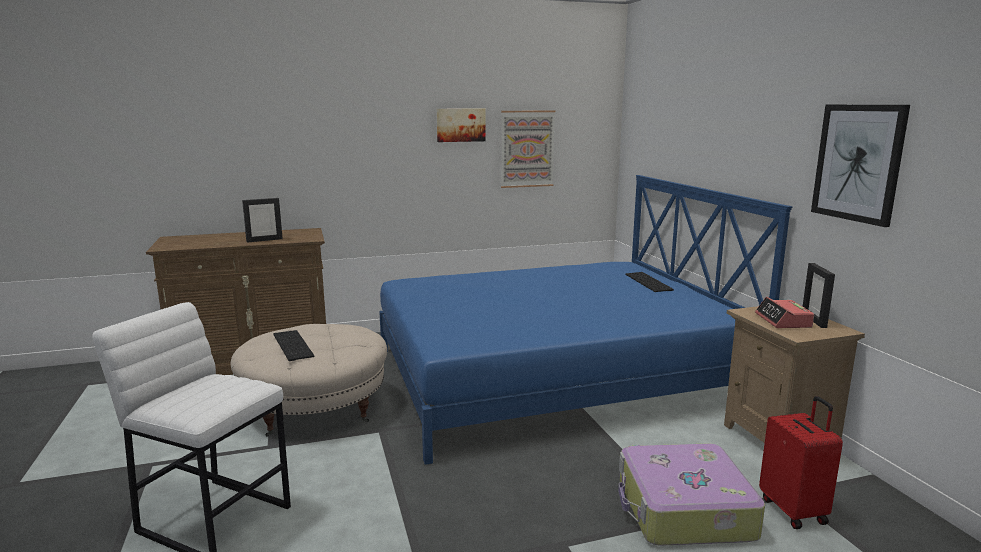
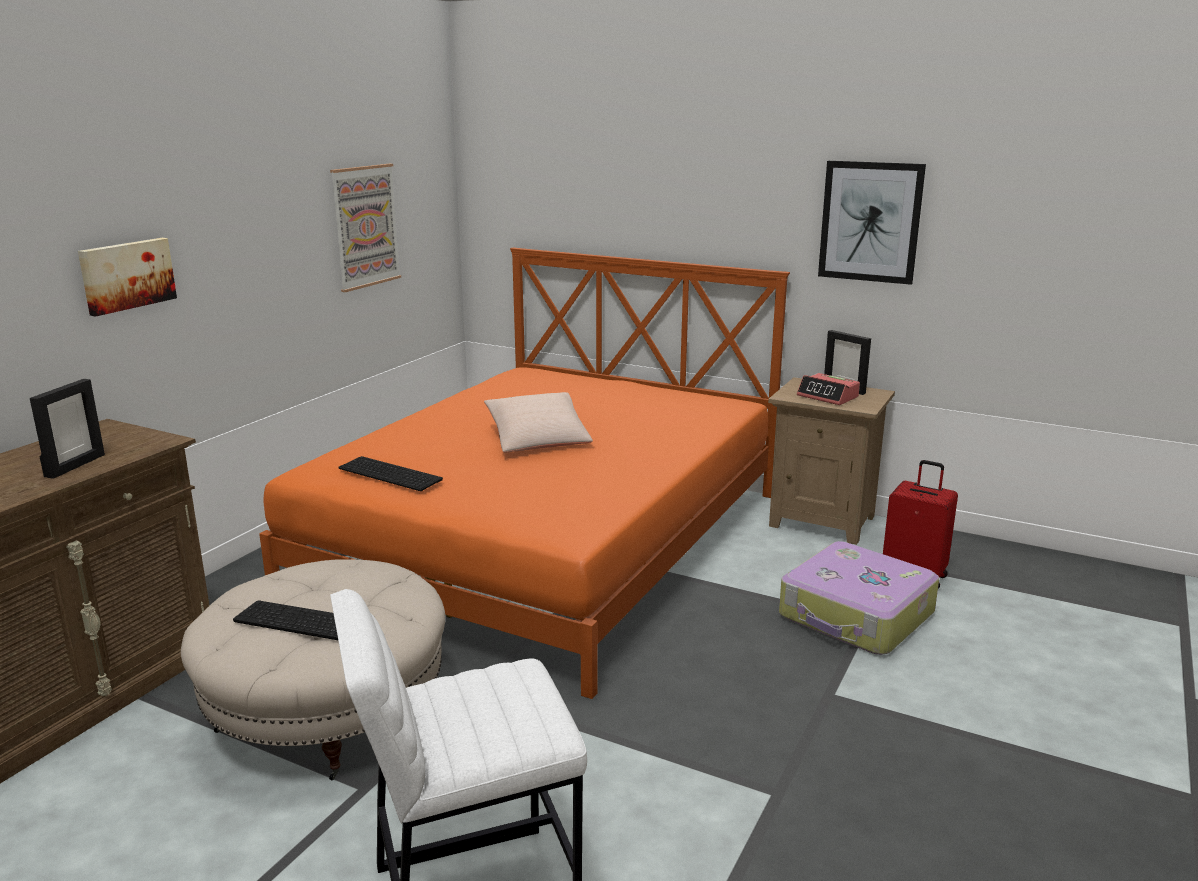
camera: 45 degrees left, 5 degrees up
blue bed [379,175,793,465] -> orange bed [259,247,790,699]
picture [437,109,486,142] -> picture moved to [78,238,177,316]
keyboard [625,272,674,292] -> keyboard moved to [338,456,443,491]
none -> beige pillow [484,392,593,452]

